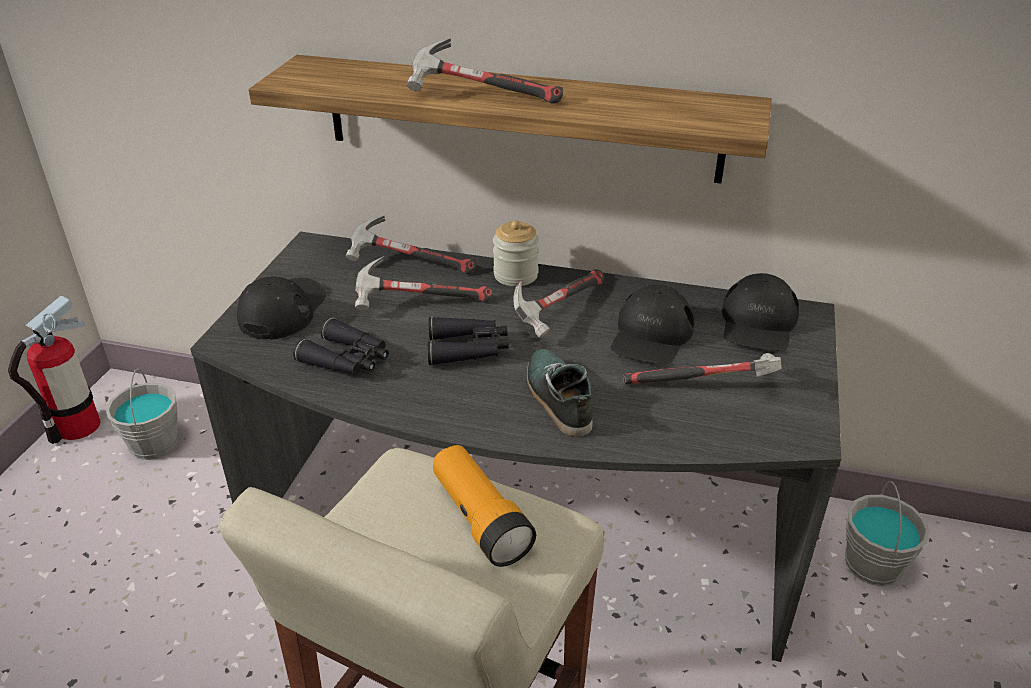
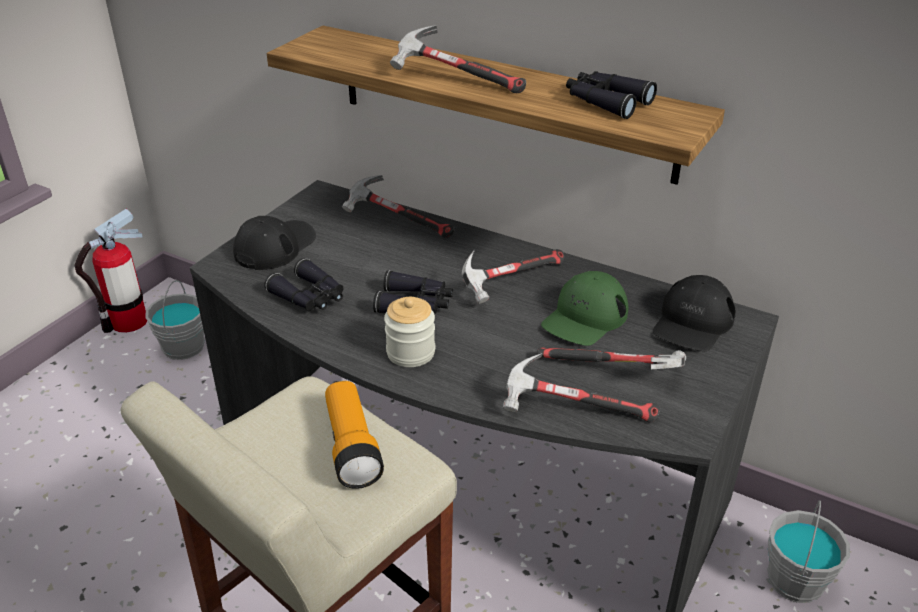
camera: 15 degrees right, 0 degrees up
hammer [355,256,493,311] -> hammer moved to [503,353,660,423]
jar [493,220,539,286] -> jar moved to [384,297,435,367]
shoe [527,349,593,437] -> none
black cap [611,285,695,364] -> green cap [541,271,628,346]
none -> black binoculars [566,71,657,119]

